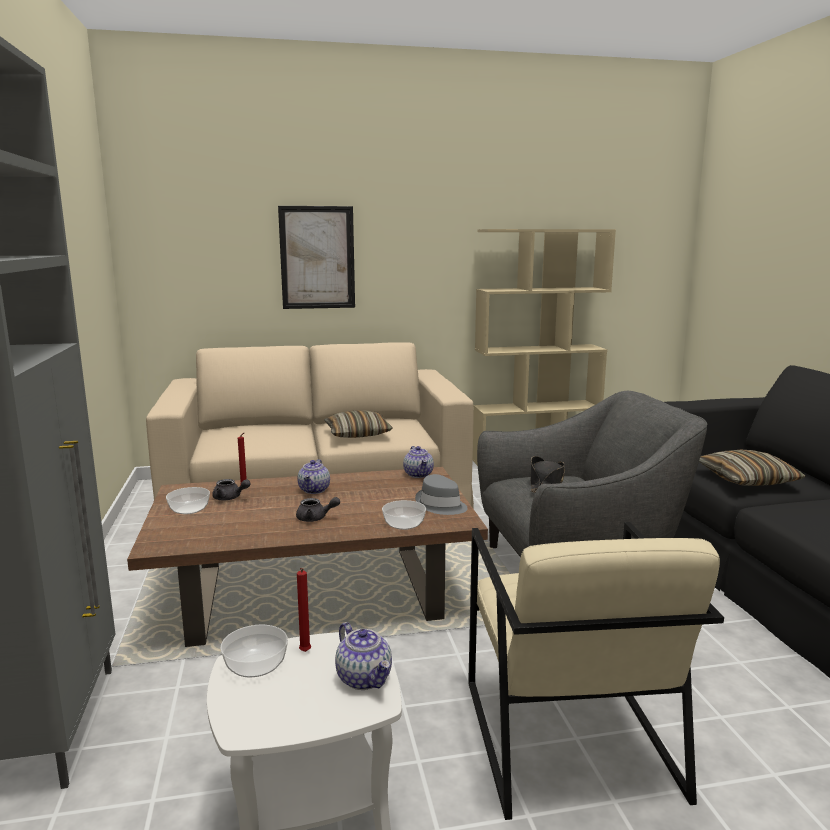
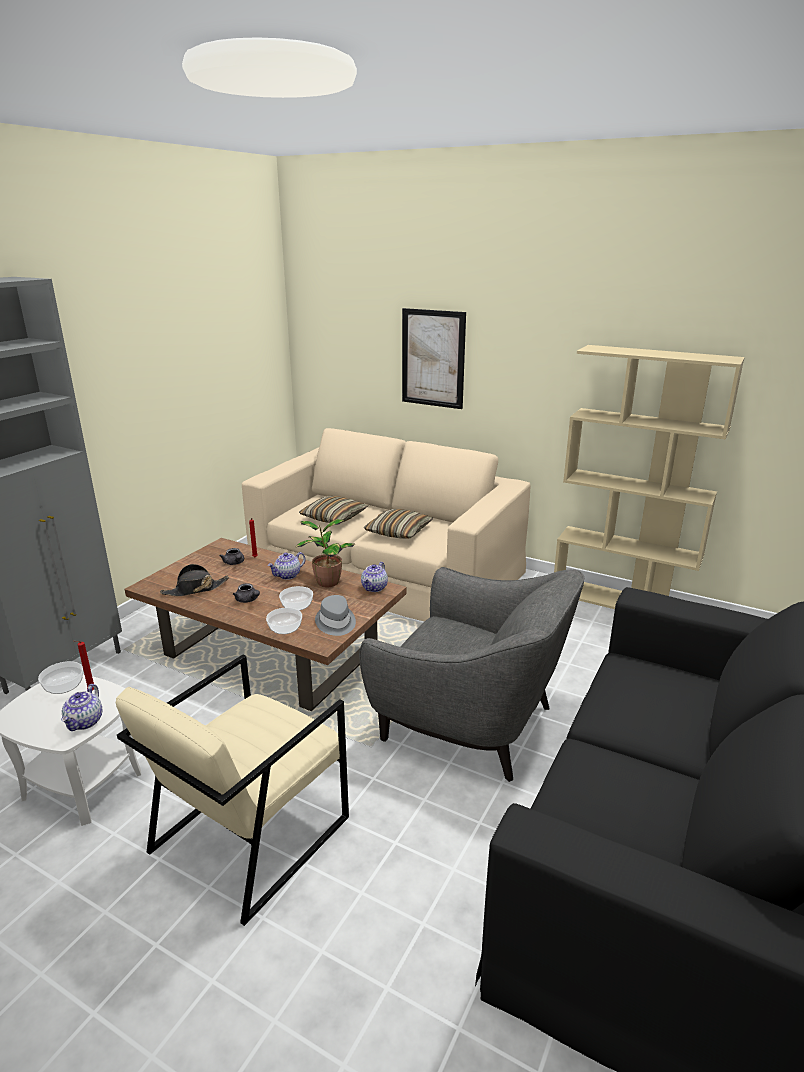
camera: 40 degrees right, 10 degrees up
bowl [166,487,210,514] -> bowl moved to [279,586,313,611]
black hat [531,456,565,493] -> black hat moved to [160,564,229,596]
pillow [699,450,805,486] -> pillow moved to [299,496,368,523]
none -> potted plant [295,519,355,587]

